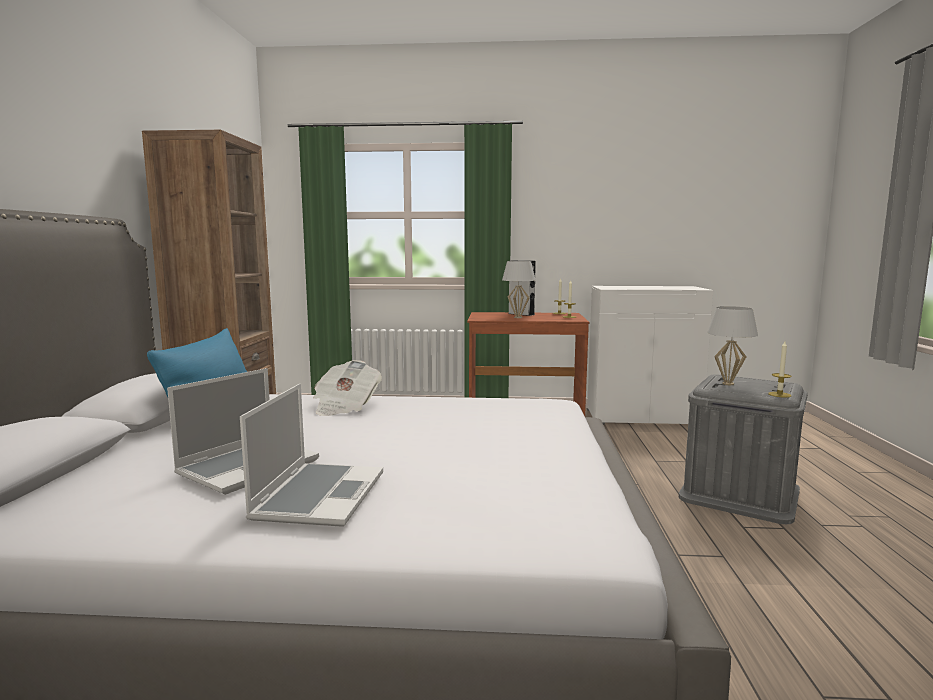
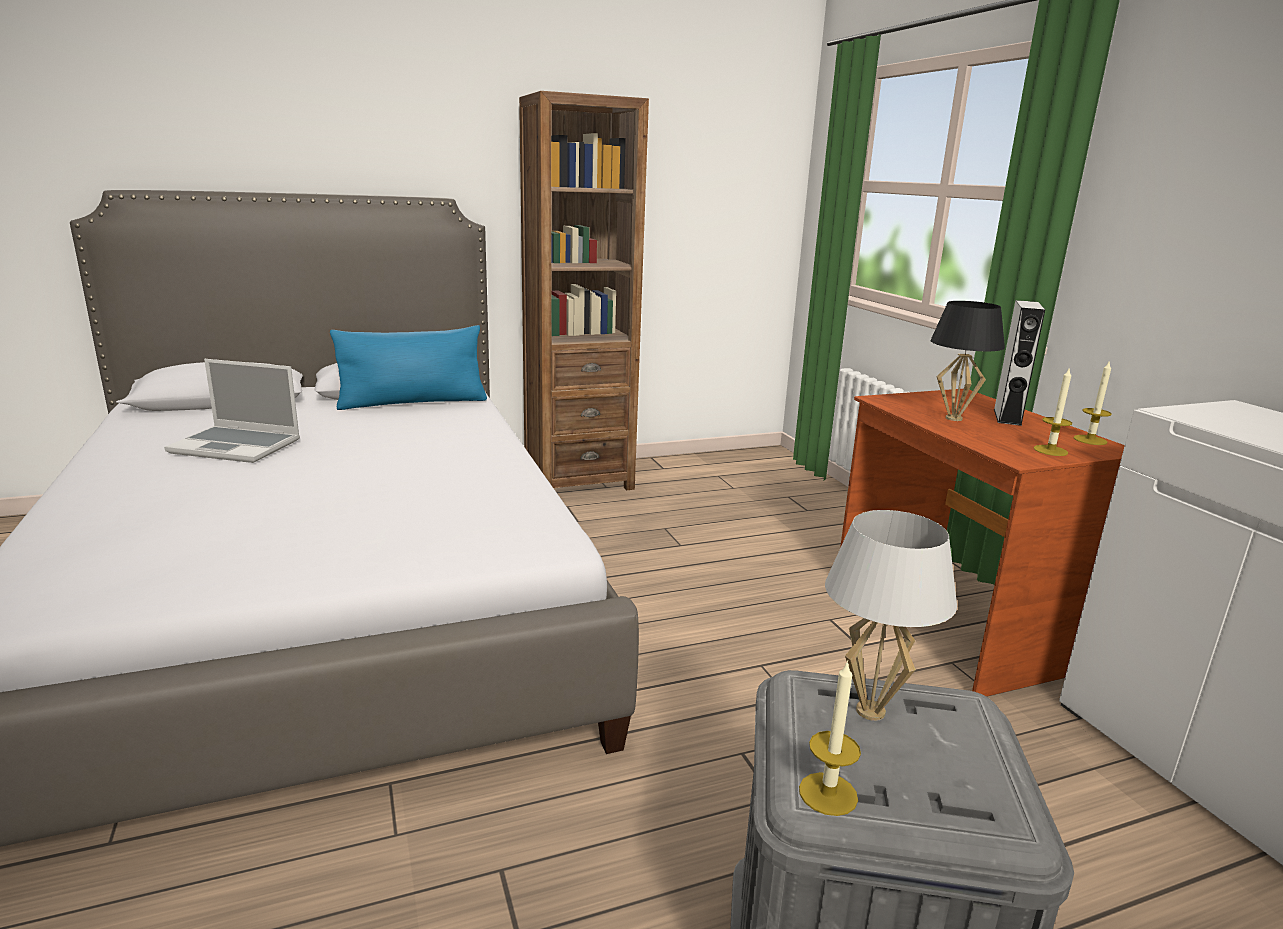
camera: 65 degrees right, 10 degrees up
laptop [240,384,383,527] -> none
newspaper [313,360,382,416] -> none
white table lamp [502,261,536,318] -> black table lamp [931,301,1005,421]

